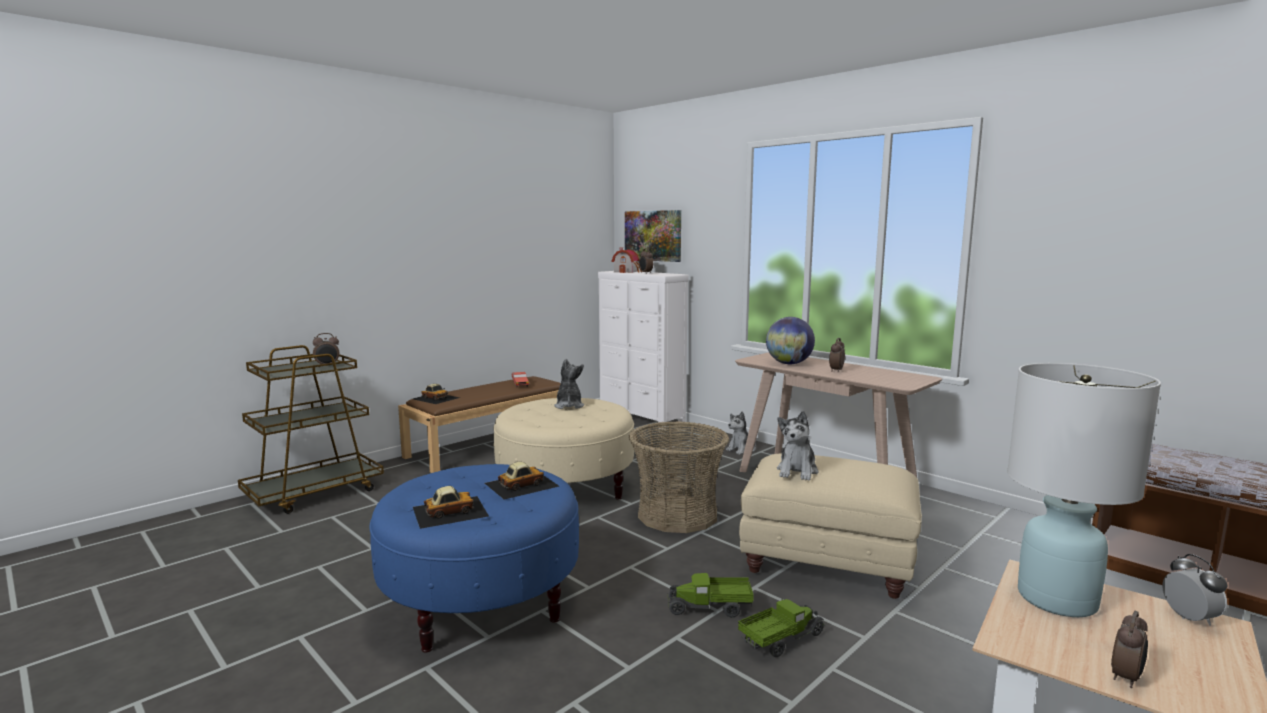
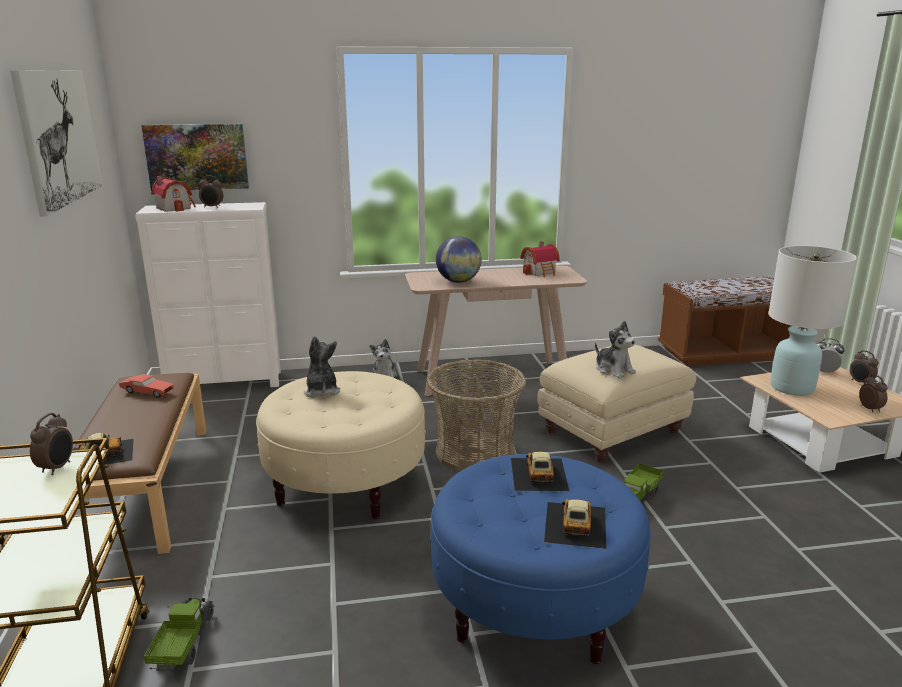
camera: 55 degrees left, 10 degrees up
plush toy [554,358,584,409] -> plush toy turned 45 degrees clockwise [304,336,340,398]
toy truck [738,598,825,657] -> toy truck moved to [144,598,215,671]
alarm clock [829,338,845,372] -> alarm clock moved to [850,350,878,383]
none -> picture [10,70,102,217]
none -> toy house [520,241,560,277]

